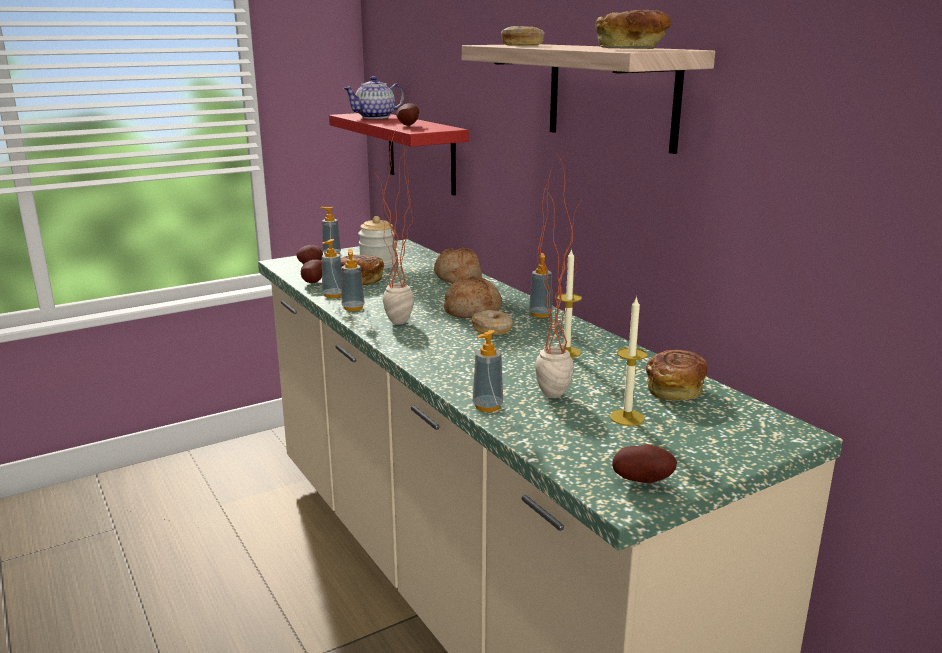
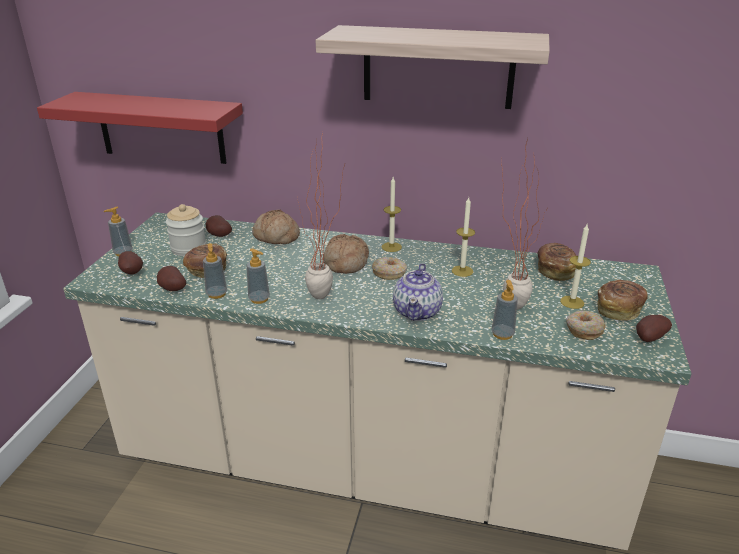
camera: 45 degrees left, 10 degrees up
teapot [343,76,404,119] -> teapot moved to [393,263,443,321]
potato [396,103,419,126] -> potato moved to [206,215,232,237]
donut [501,26,545,46] -> donut moved to [566,310,606,340]
soap dispenser [529,253,552,318] -> candle [382,177,402,252]
bread [596,10,671,49] -> bread moved to [597,280,648,321]

